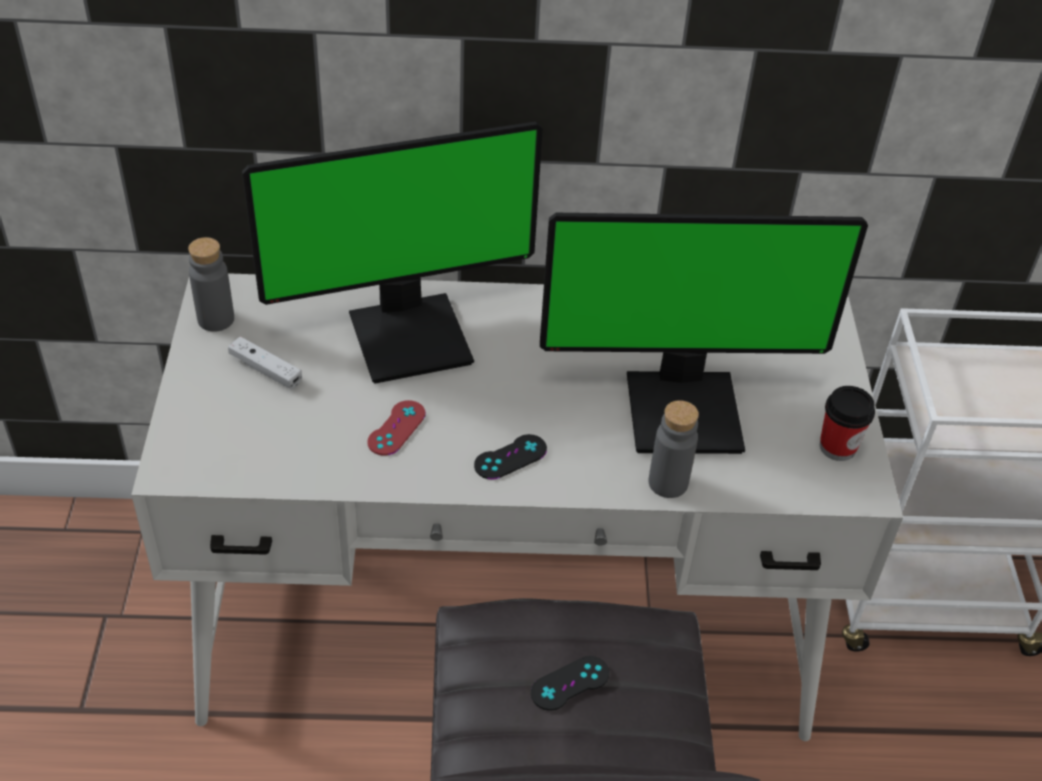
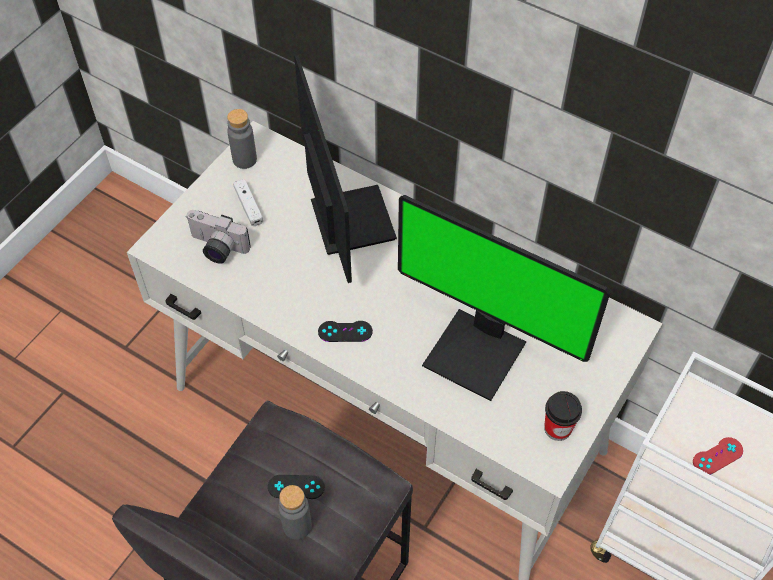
camera: 35 degrees right, 10 degrees up
monitor [242,121,543,384] -> monitor turned 120 degrees counterclockwise [294,55,397,283]
red game controller [367,400,426,456] -> red game controller moved to [693,437,743,475]
grey bottle [649,400,699,498] -> grey bottle moved to [279,485,312,540]
none -> camera [187,210,251,264]

